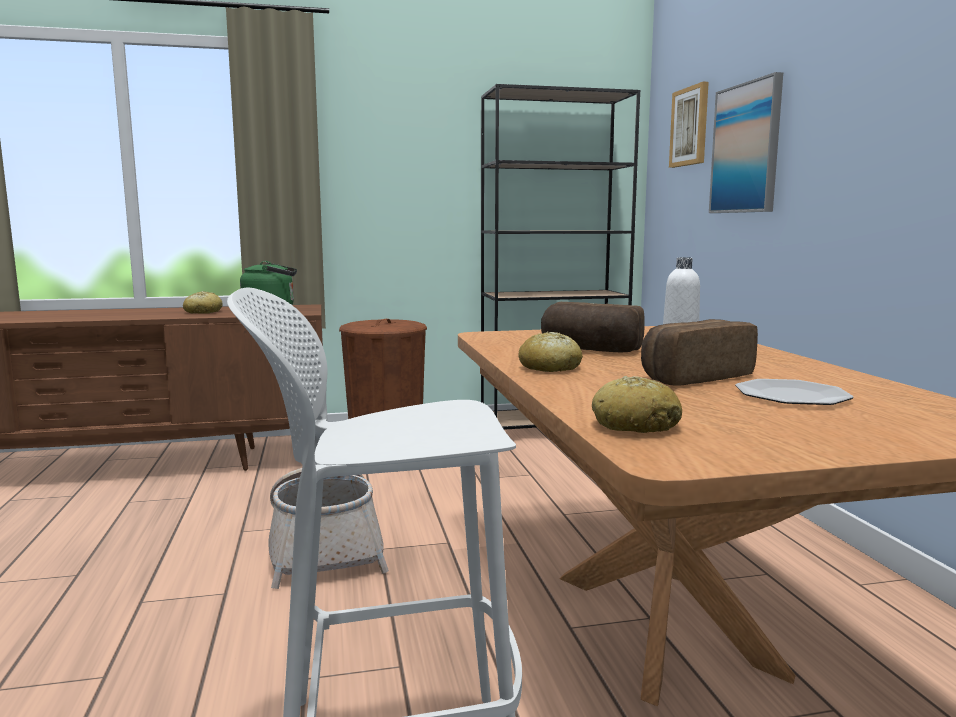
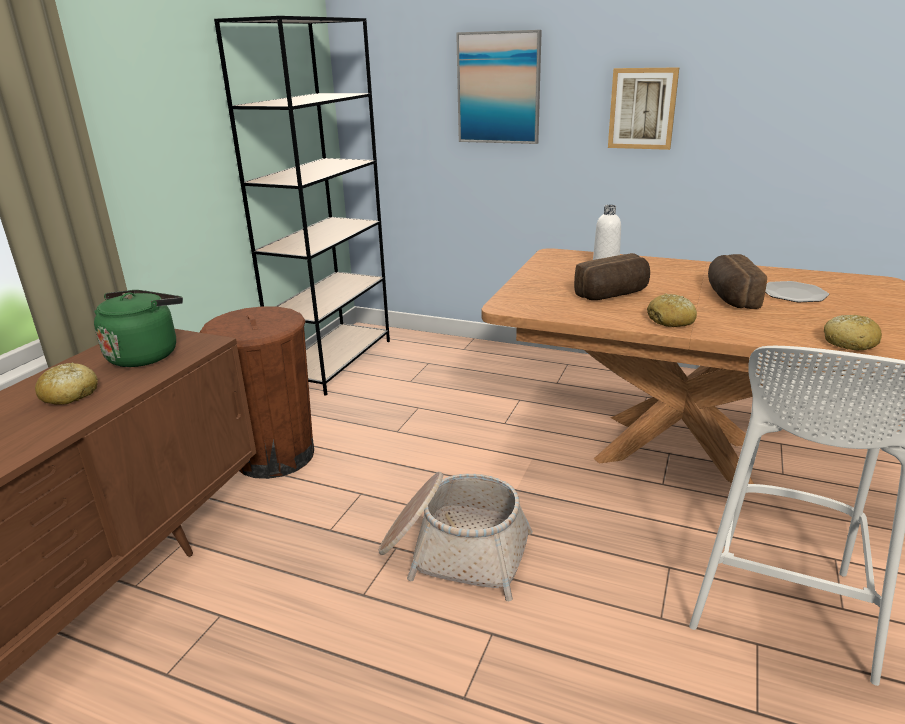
camera: 55 degrees left, 15 degrees up
picture [669,82,709,168] -> picture moved to [608,67,679,150]

